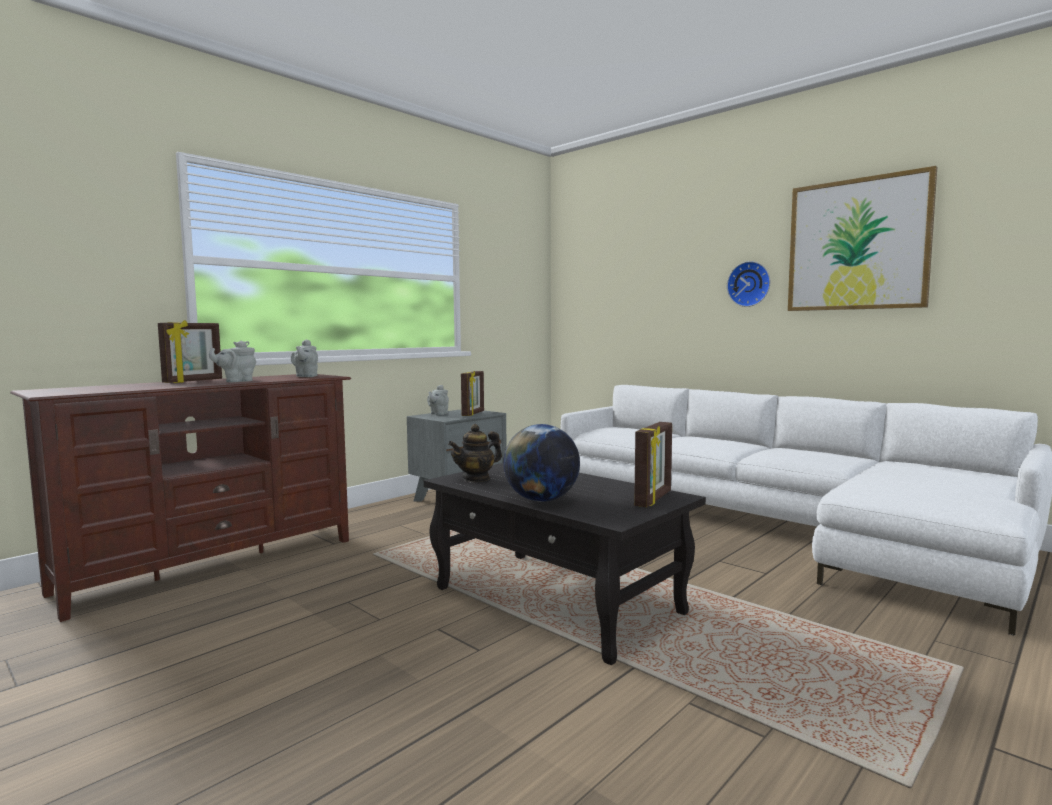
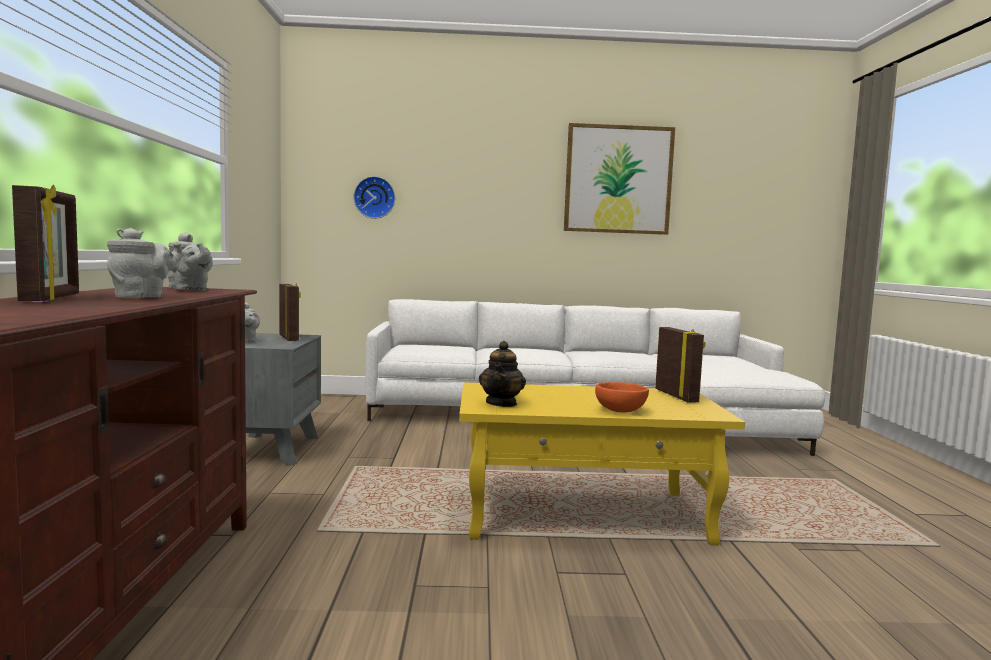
camera: 45 degrees left, 0 degrees up
grey teapot [209,341,256,382] -> grey teapot turned 150 degrees counterclockwise [107,228,183,298]
black coffee table [424,463,706,665] -> yellow coffee table [459,382,745,546]
globe [503,424,580,502] -> orange bowl [595,382,649,412]
wall clock [727,261,770,307] -> wall clock moved to [354,176,395,219]

